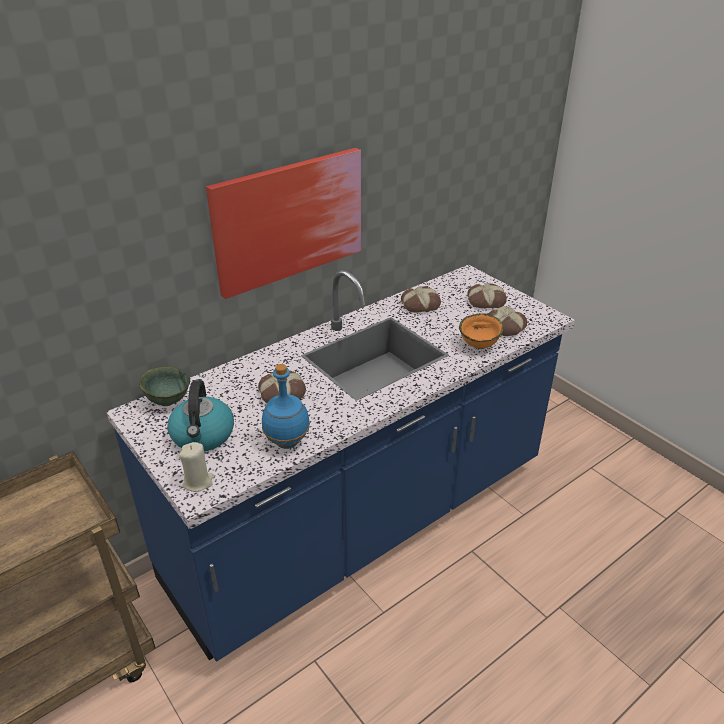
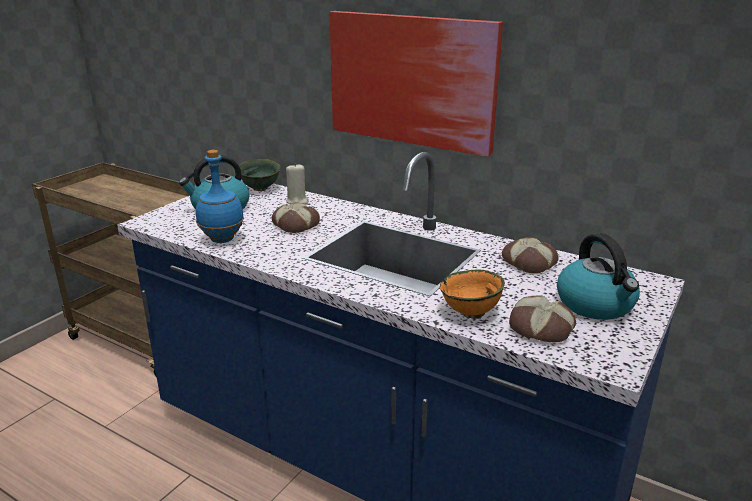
camera: 70 degrees right, 10 degrees down
beige candle [179,442,214,492] -> beige candle moved to [286,163,309,204]
bread [467,283,507,308] -> kettle [557,233,640,320]

